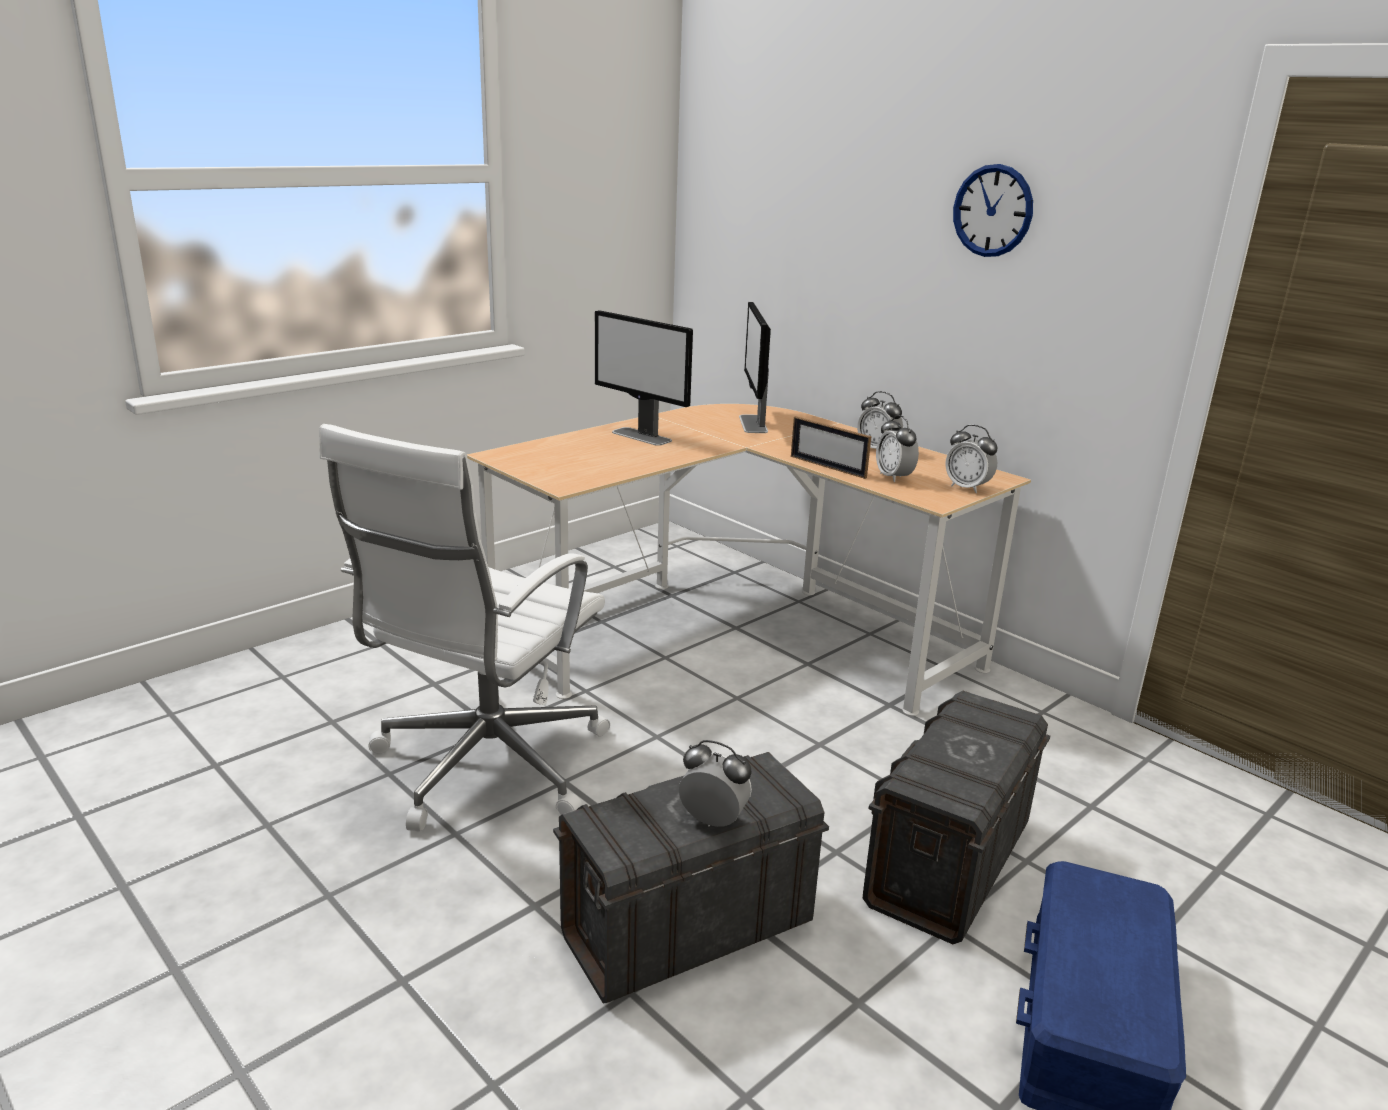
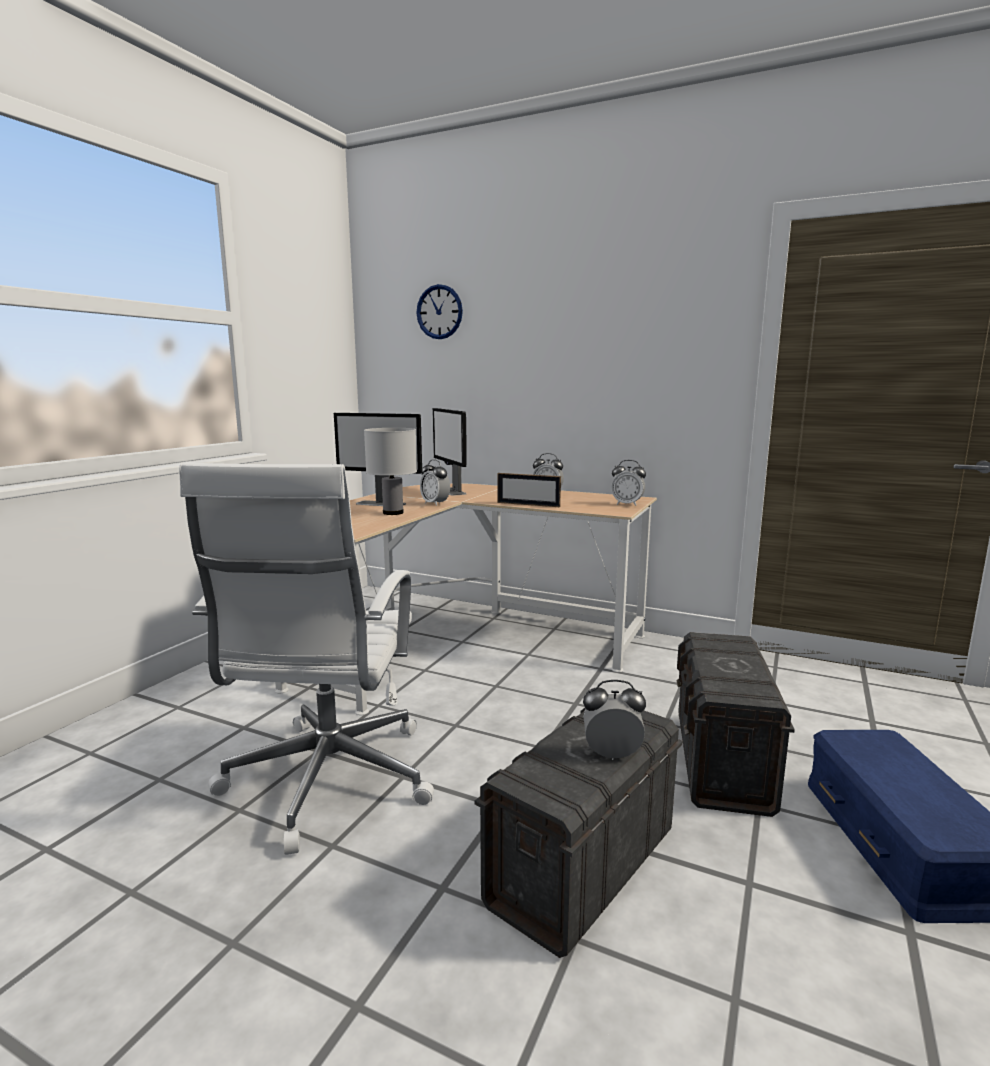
camera: 20 degrees left, 10 degrees down
alarm clock [876,415,919,482] -> alarm clock moved to [420,459,450,506]
wall clock [953,164,1033,257] -> wall clock moved to [416,284,463,339]
none -> white table lamp [364,428,417,515]

